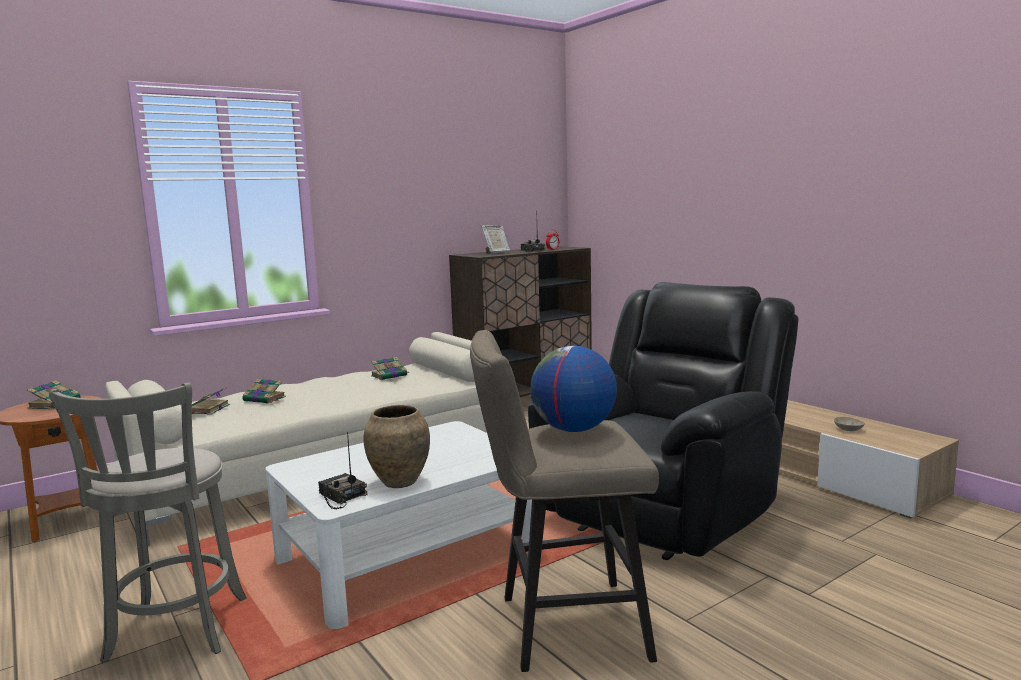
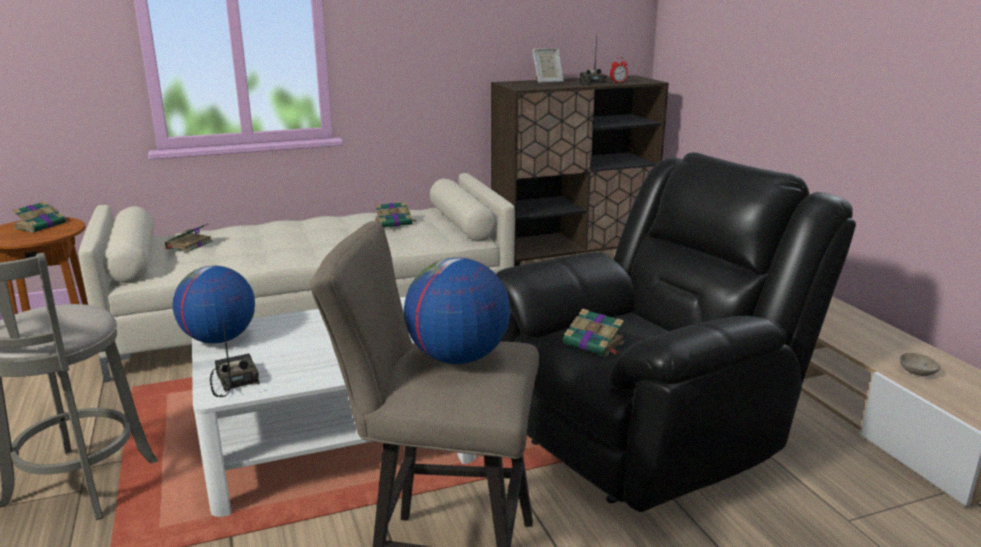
camera: 15 degrees right, 10 degrees up
book [242,379,286,404] -> book moved to [563,309,624,357]
brown vase [363,405,430,488] -> none
none -> globe [172,266,255,343]

